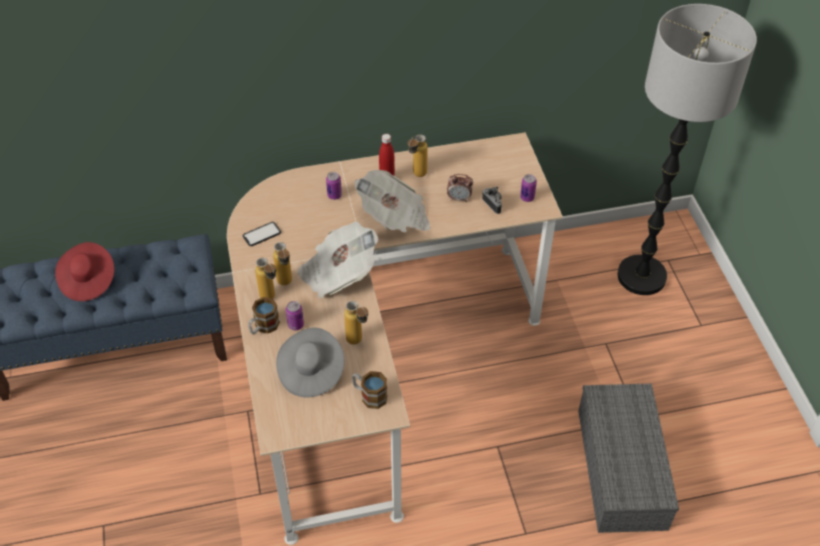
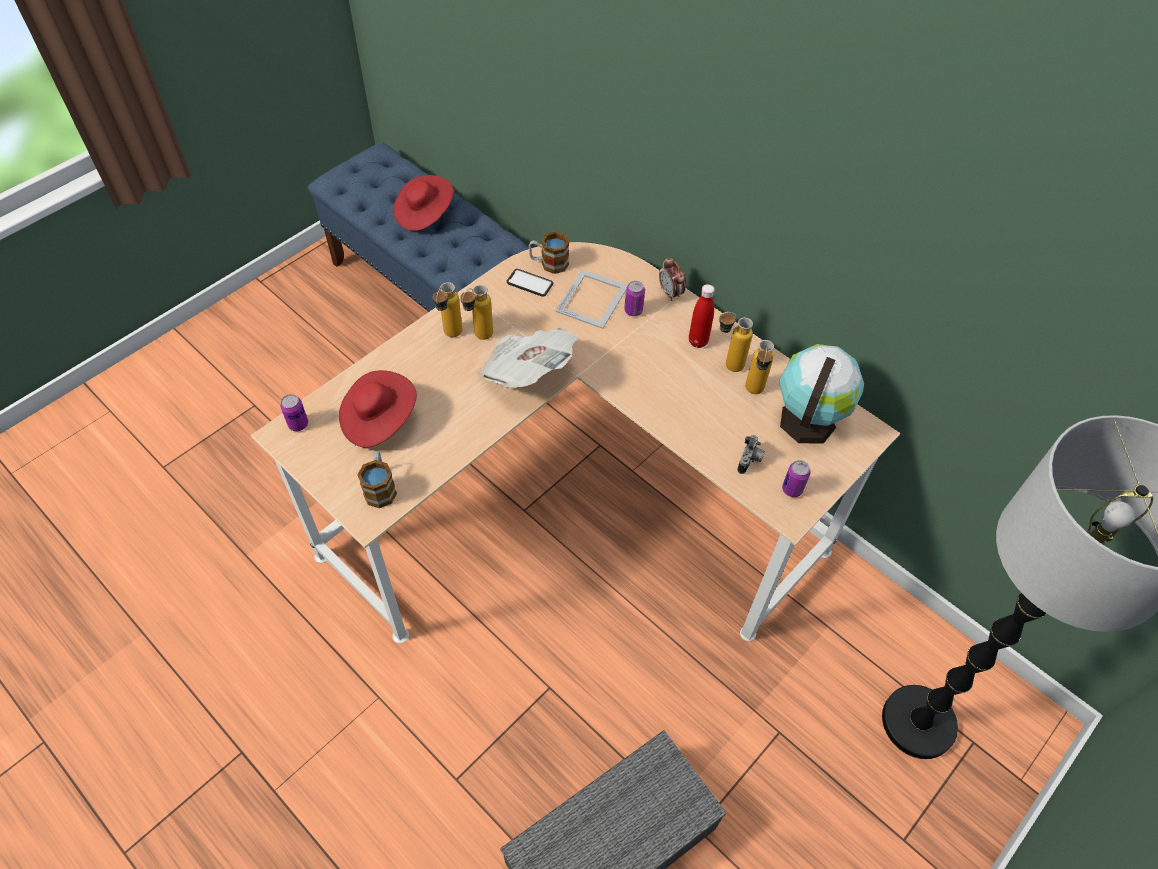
camera: 55 degrees right, 5 degrees up
mug [248,297,280,335] -> mug moved to [529,231,569,274]
grey hat [276,327,344,398] -> red hat [339,370,417,447]
can [286,301,304,330] -> can moved to [280,394,308,431]
bottle [344,301,368,344] -> bottle moved to [745,340,774,394]
newspaper [355,170,431,233] -> none
alarm clock [447,174,473,202] -> alarm clock moved to [659,257,686,301]
none -> picture frame [555,269,628,329]
none -> globe [780,344,864,444]

